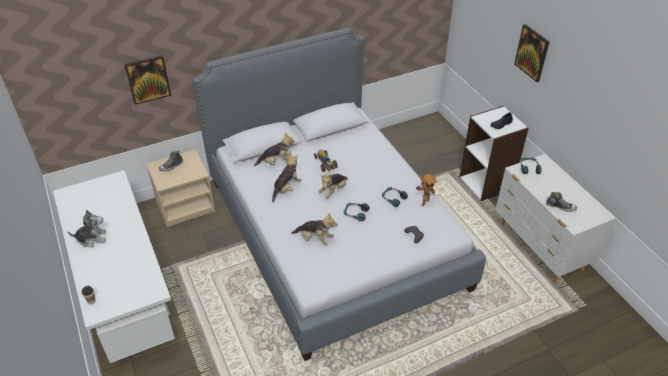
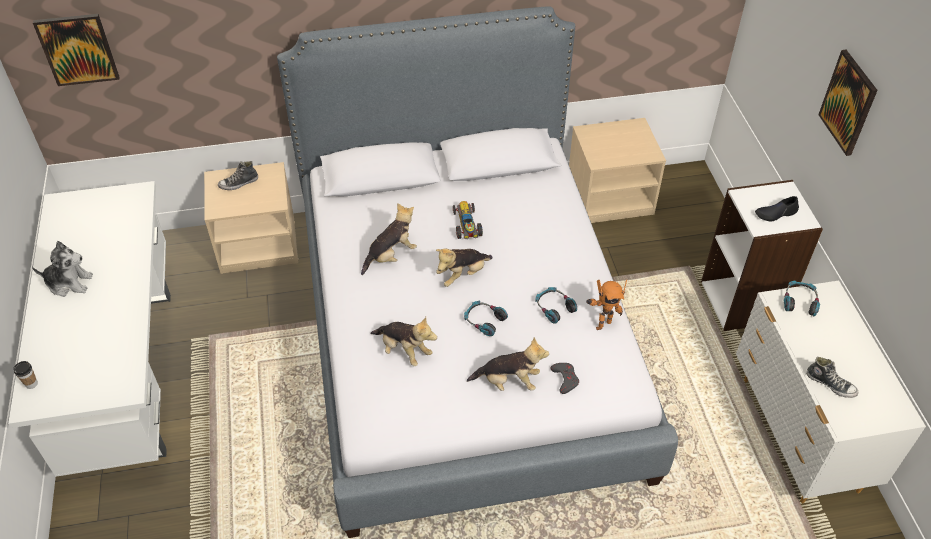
camera: 15 degrees right, 5 degrees up
picture [124,55,171,105] -> picture moved to [33,14,119,86]
plush toy [254,132,295,166] -> plush toy moved to [467,337,549,391]
none -> beige nightstand [569,118,666,223]

